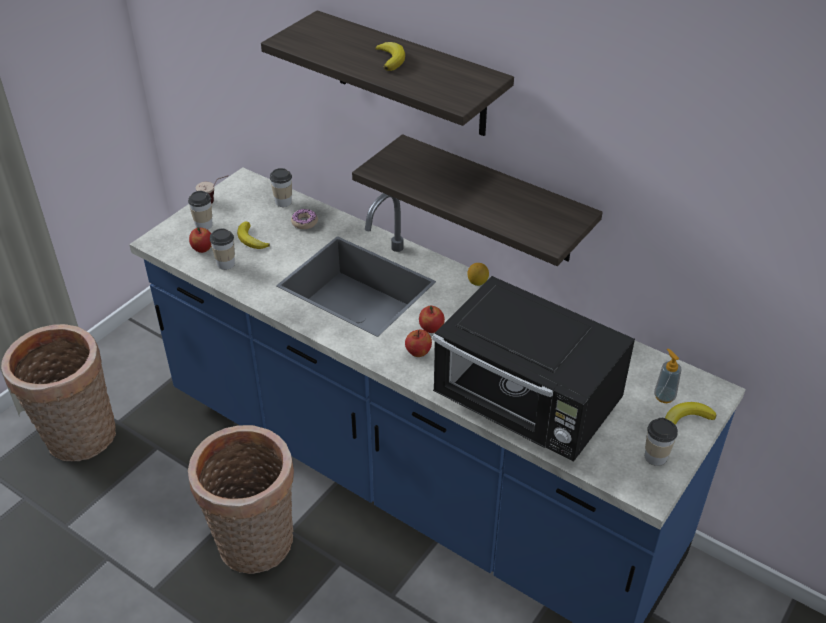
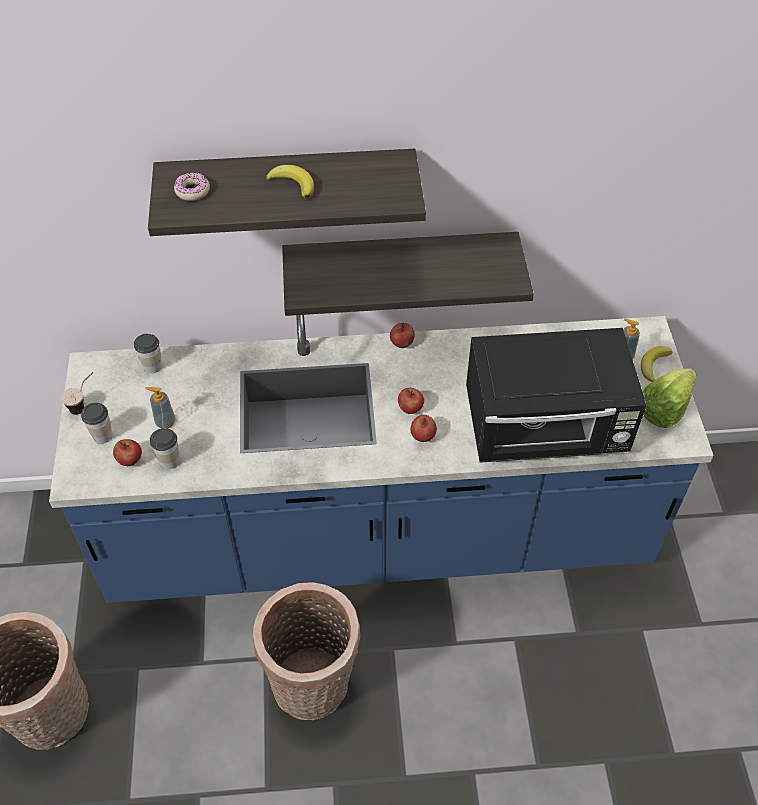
camera: 40 degrees left, 10 degrees up
banana [237,221,270,249] -> soap dispenser [145,387,175,429]
donut [291,209,318,229] -> donut moved to [174,173,210,201]
lemon [468,263,489,286] -> apple [390,323,415,348]
cup [645,418,678,466] -> lettuce [642,368,696,428]

